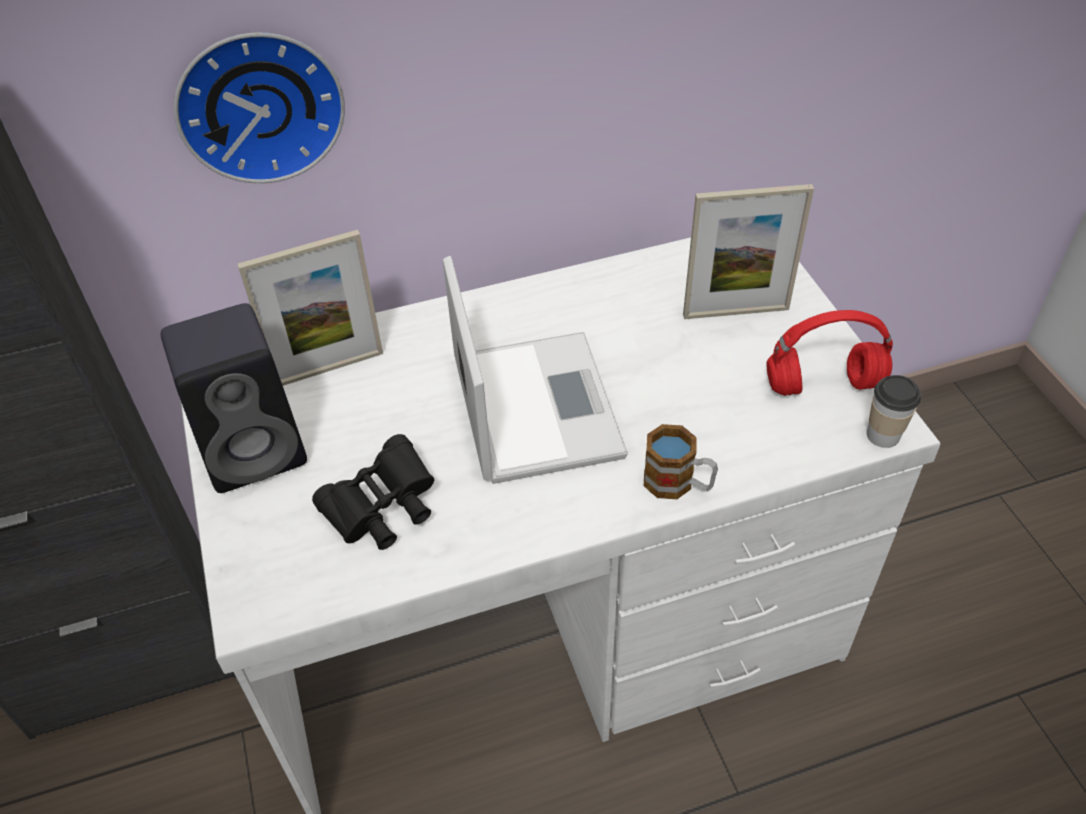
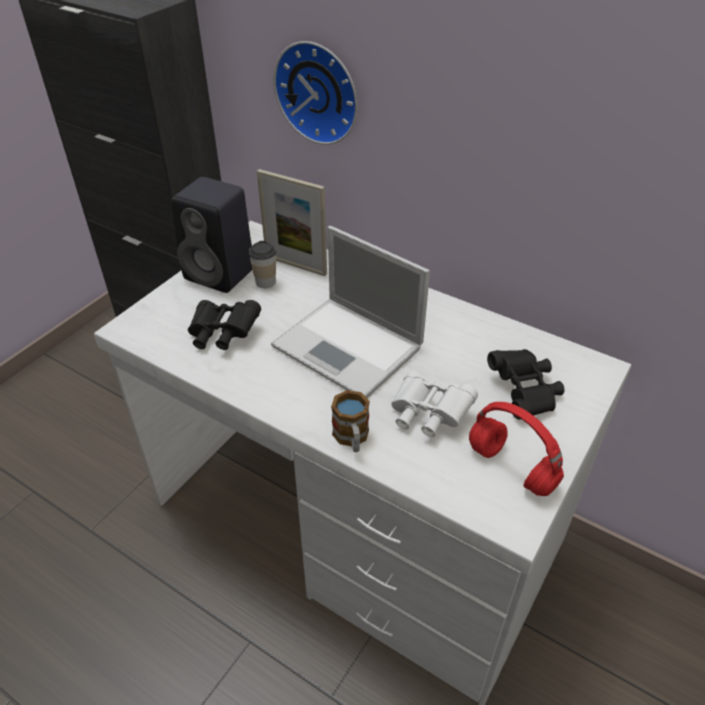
camera: 50 degrees right, 5 degrees down
laptop [443,256,628,484] -> laptop turned 90 degrees clockwise [271,226,430,398]
picture frame [683,184,814,319] -> black binoculars [487,349,564,420]
cup [867,375,921,448] -> cup moved to [249,241,276,288]
none -> white binoculars [391,371,478,437]

